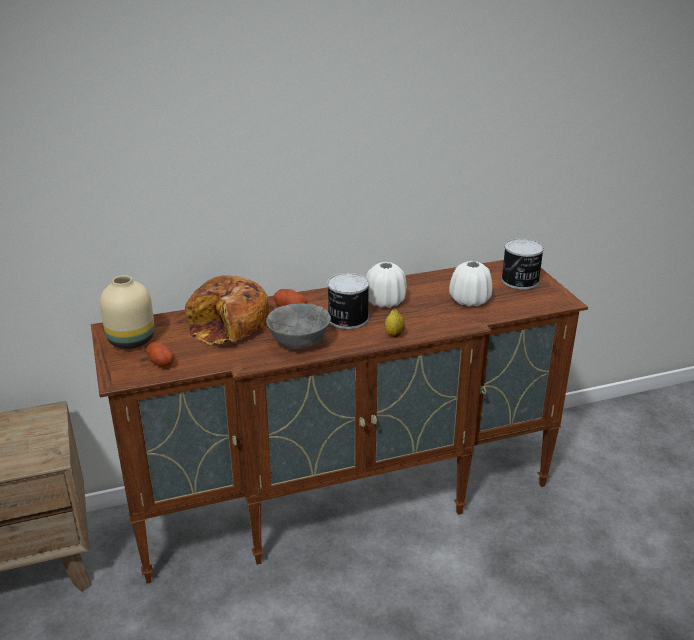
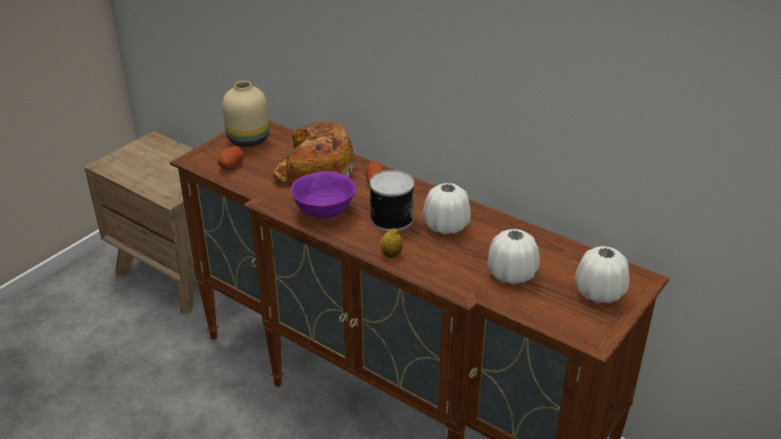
camera: 55 degrees right, 5 degrees up
grey bowl [266,303,331,349] -> purple bowl [291,171,356,218]
can [501,238,544,289] -> white vase [575,246,629,303]

